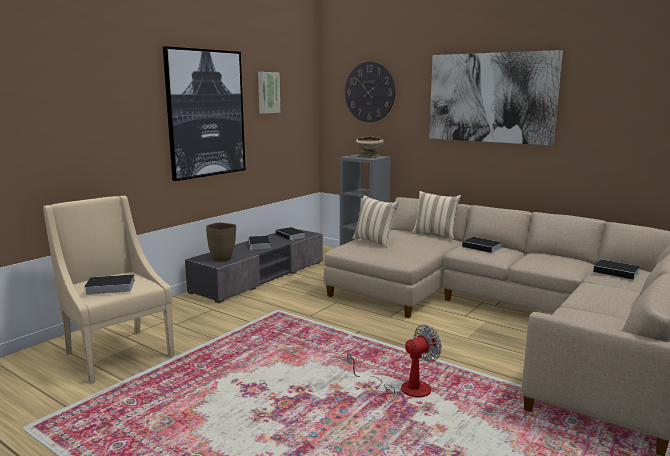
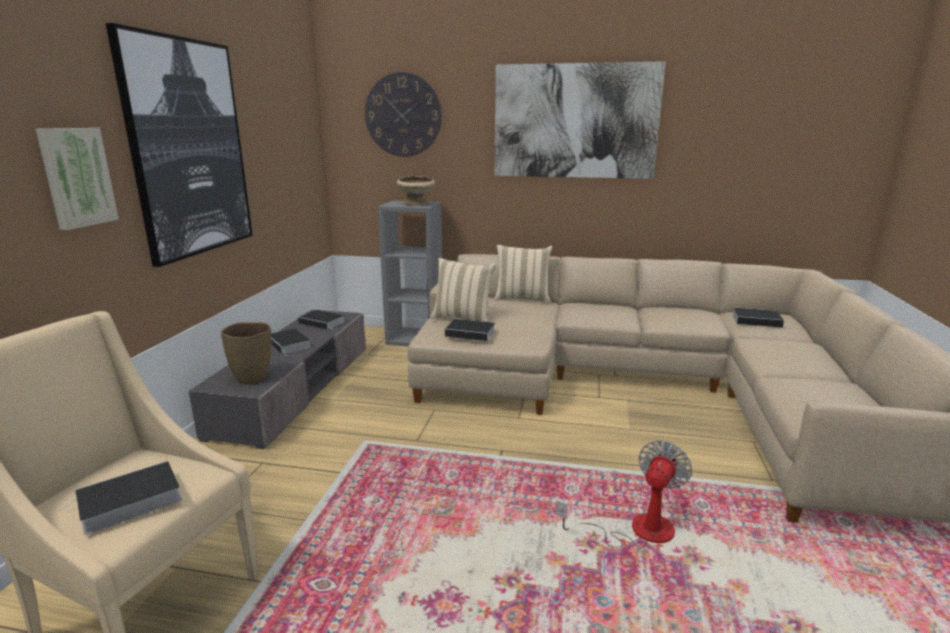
camera: 25 degrees left, 5 degrees up
picture [258,72,280,114] -> picture moved to [36,128,119,230]
book [462,237,502,253] -> book moved to [445,319,497,341]

